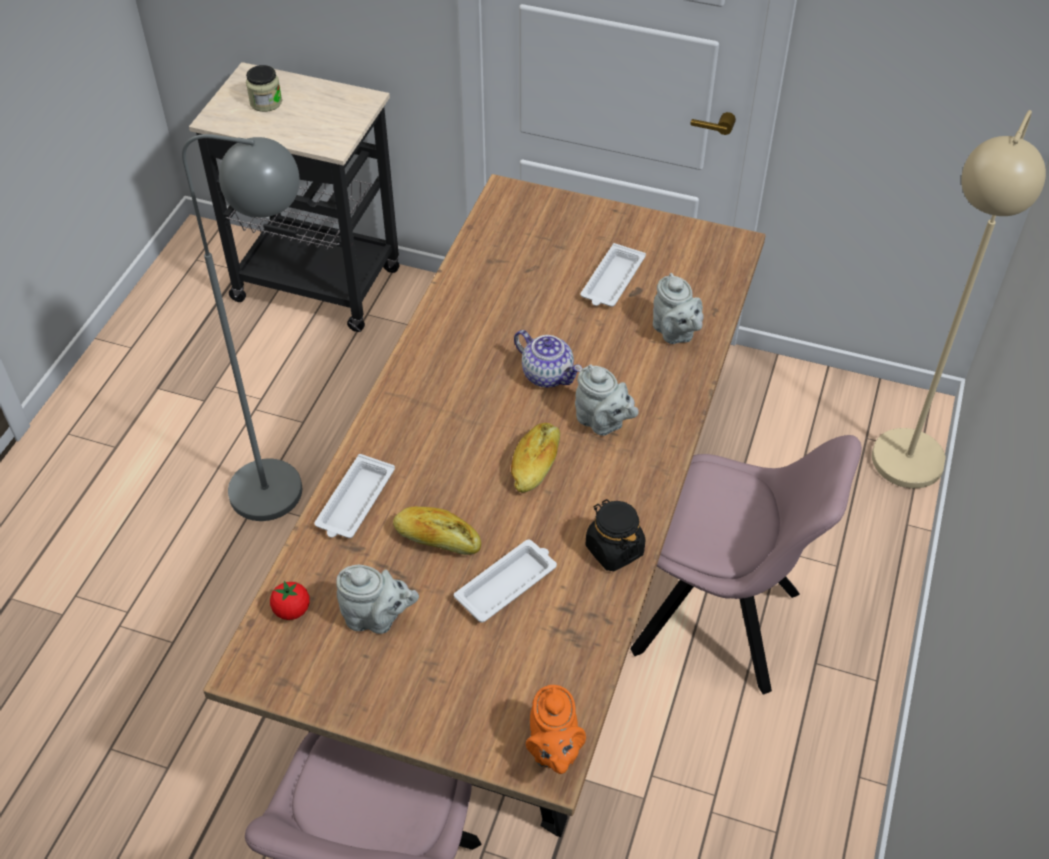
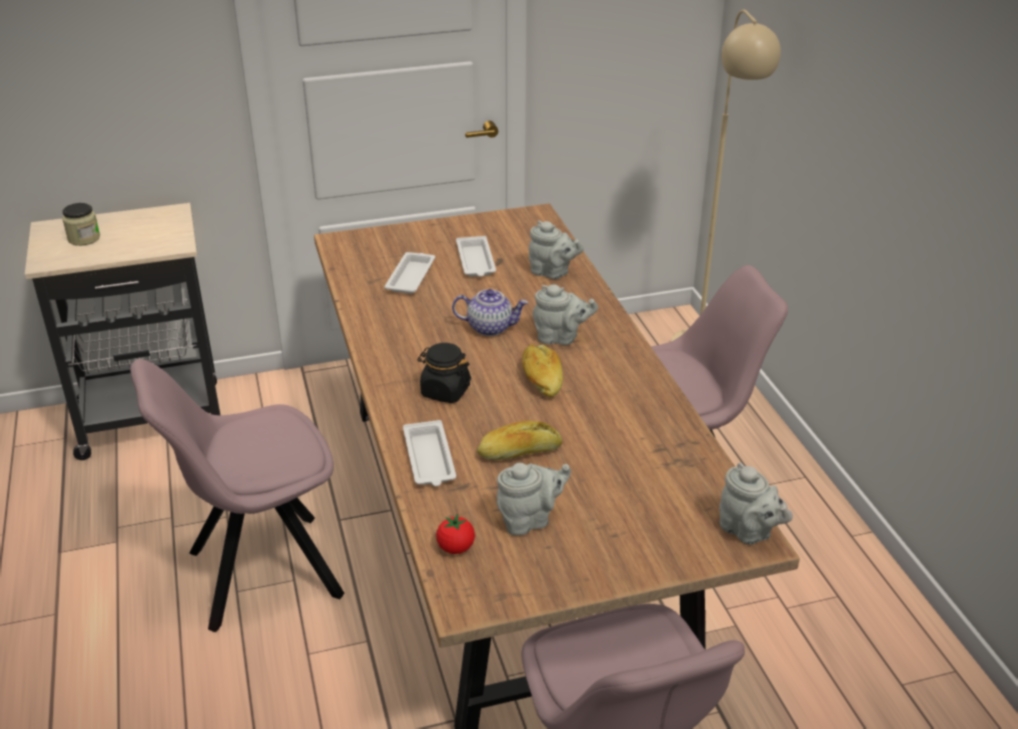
camera: 35 degrees left, 15 degrees down
grey floor lamp [182,134,302,521] -> pink chair [130,359,344,632]
white tray [454,540,557,623] -> white tray moved to [384,252,435,294]
orange teapot [526,685,586,774] -> grey teapot [719,462,793,545]
black jar [585,499,645,571] -> black jar moved to [417,343,471,403]

